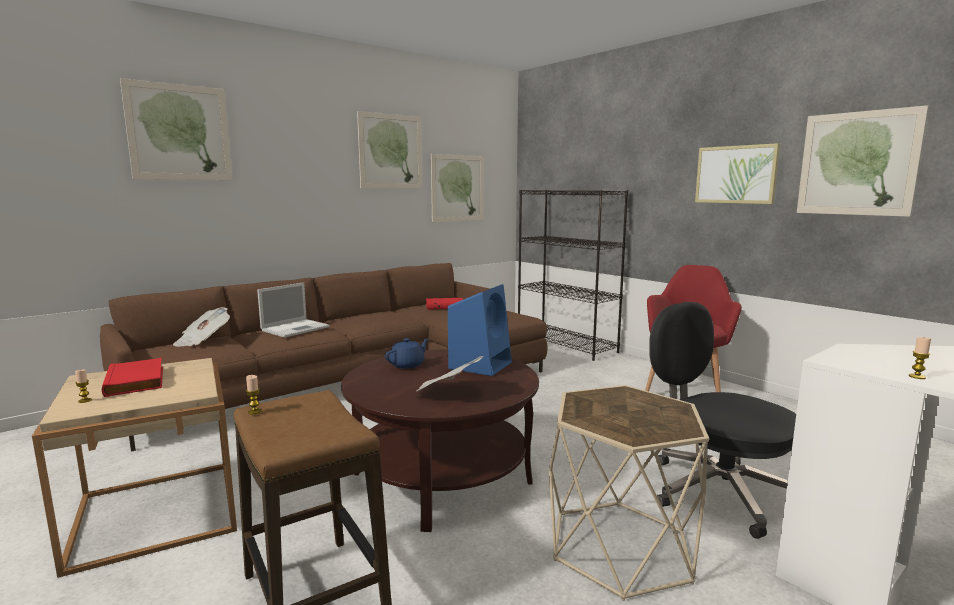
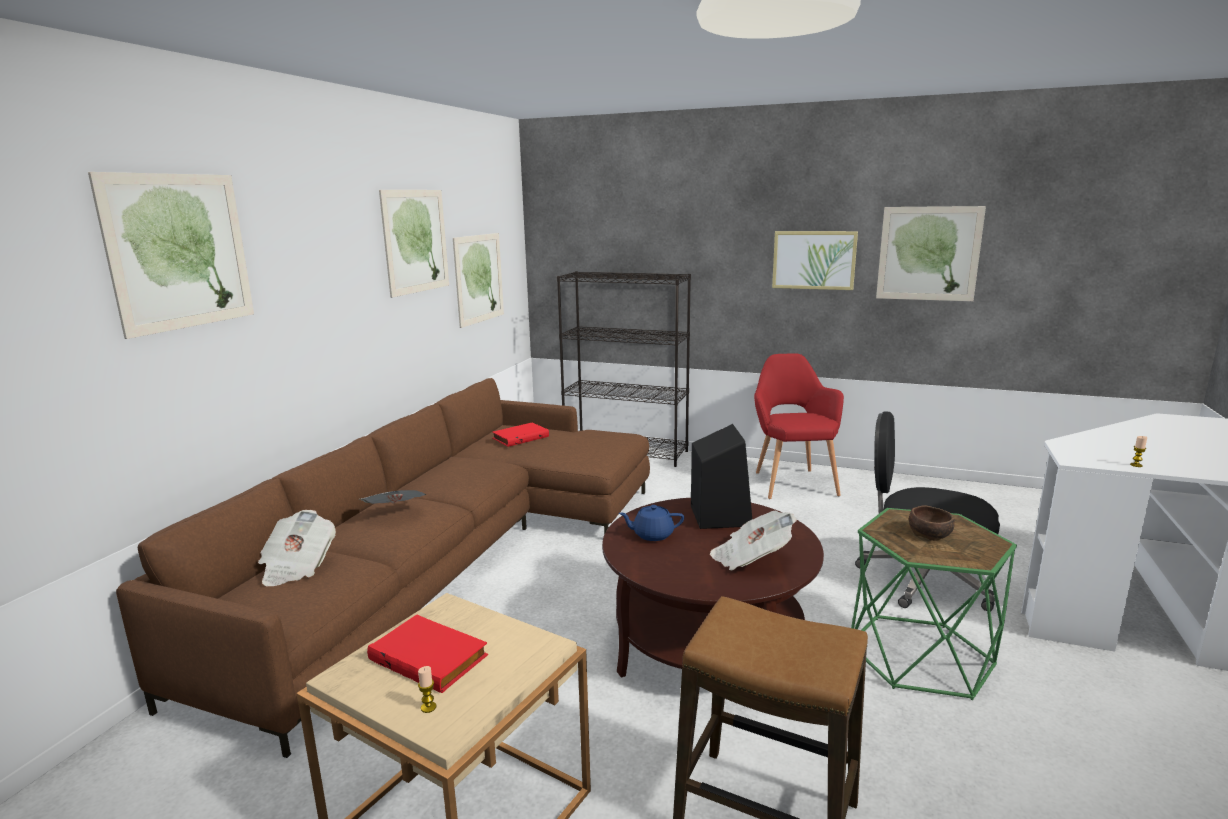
camera: 30 degrees left, 5 degrees up
candle [246,375,261,414] -> none
laptop [257,282,330,338] -> newspaper [360,490,426,504]
blue teapot [385,338,429,369] -> blue teapot turned 105 degrees counterclockwise [619,505,684,541]
blue speaker [448,284,512,376] -> black speaker [691,424,752,529]
beige side table [549,385,709,601] -> green side table [851,508,1017,700]
none -> brown bowl [909,505,955,541]

